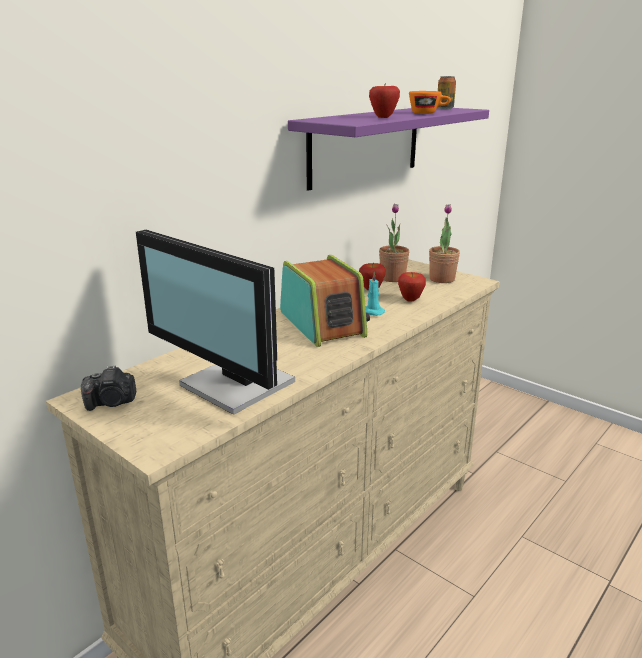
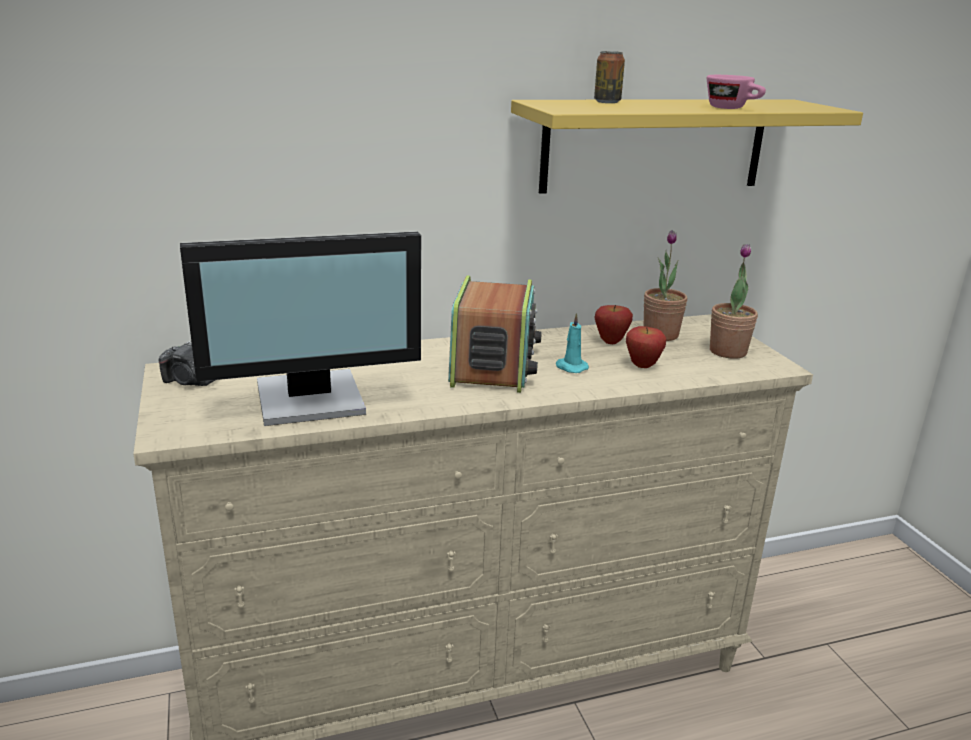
camera: 30 degrees right, 0 degrees up
monitor [136,230,295,415] -> monitor turned 90 degrees counterclockwise [180,231,421,426]
purple shelf [288,107,489,191] -> yellow shelf [511,99,863,194]
apple [369,83,400,118] -> none
orange cup [409,91,451,114] -> pink cup [707,75,766,109]
can [438,76,456,109] -> can moved to [594,51,625,103]

